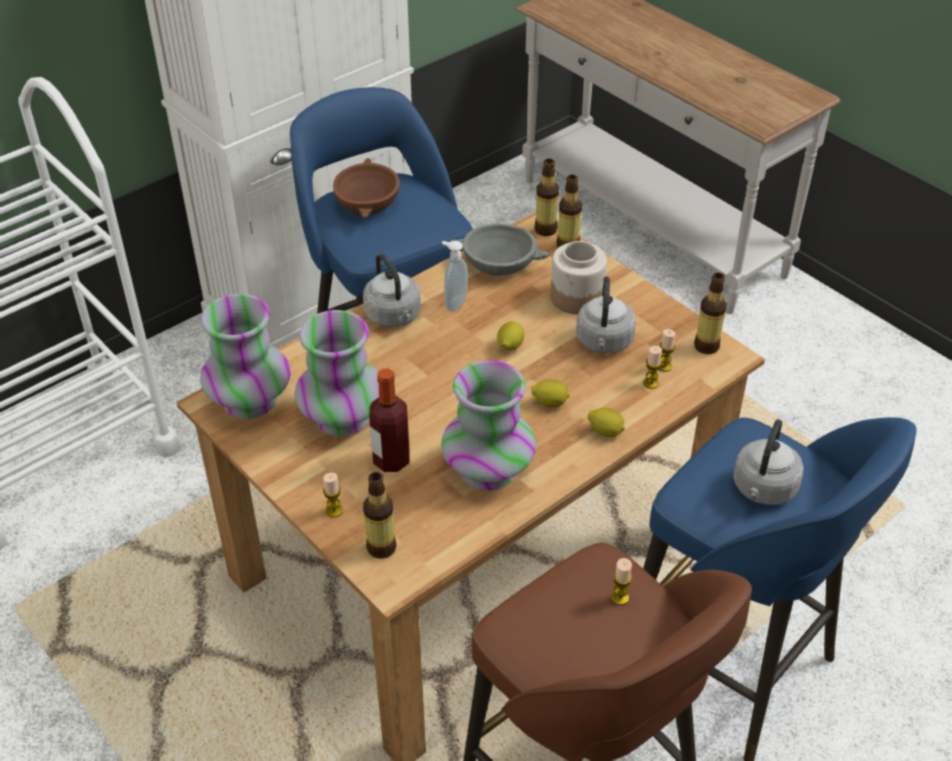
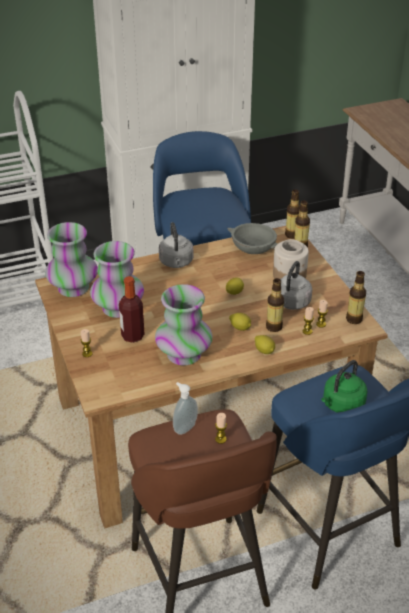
camera: 20 degrees right, 5 degrees down
brown bowl [333,158,400,218] -> none
bottle [363,472,397,559] -> bottle moved to [266,278,284,332]
soap dispenser [442,241,468,312] -> soap dispenser moved to [173,382,198,435]
grey kettle [733,419,804,505] -> green kettle [321,360,368,413]

